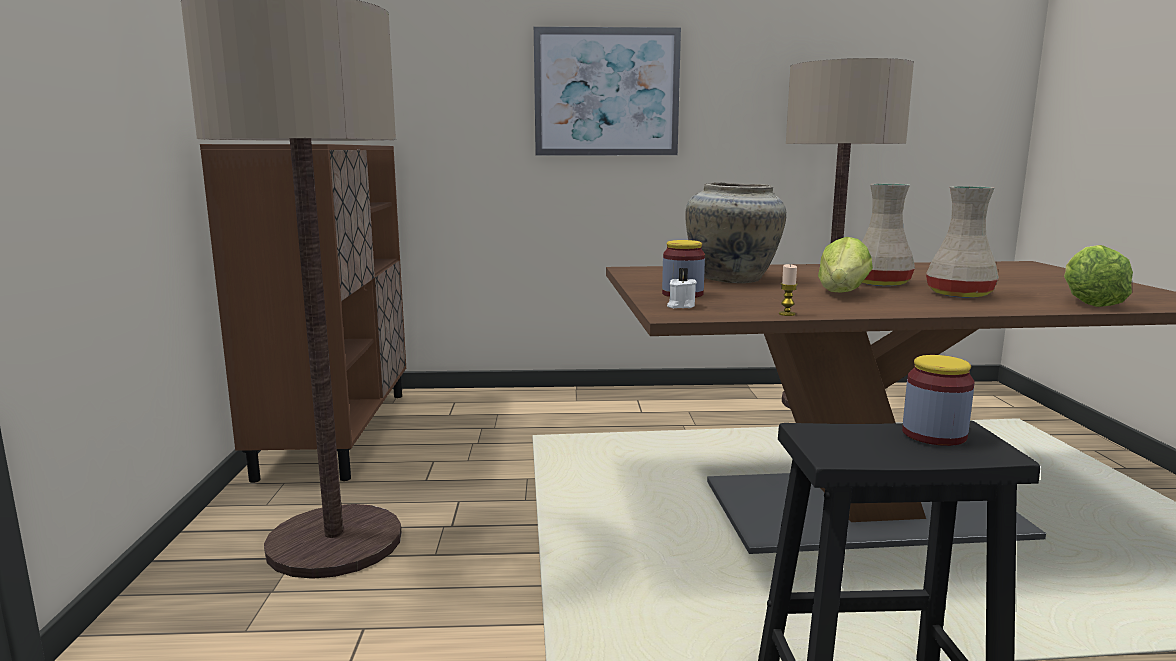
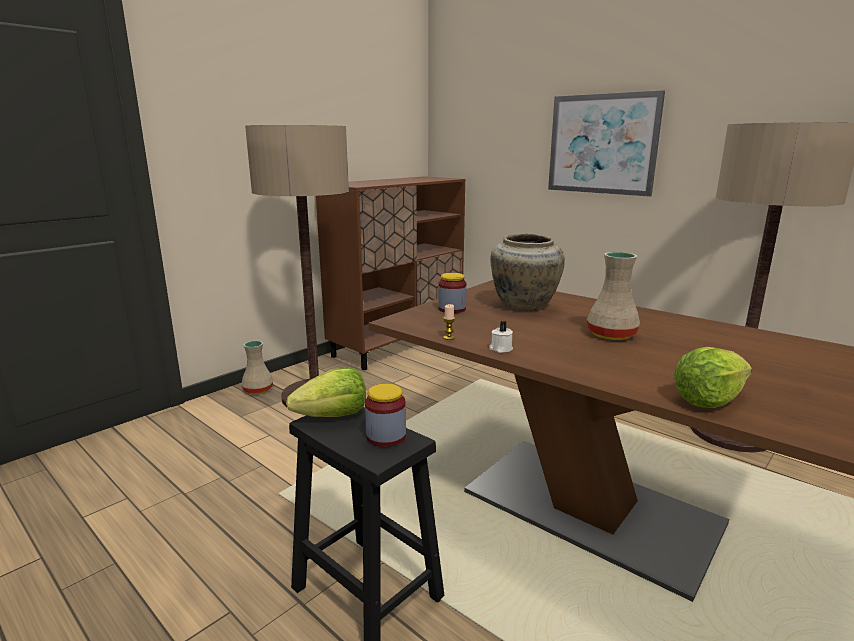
camera: 45 degrees right, 5 degrees up
white candle [667,268,697,308] -> white candle moved to [489,321,513,353]
lettuce [818,237,873,292] -> lettuce moved to [286,367,366,417]
beige vase [926,186,999,298] -> beige vase moved to [241,341,273,395]

